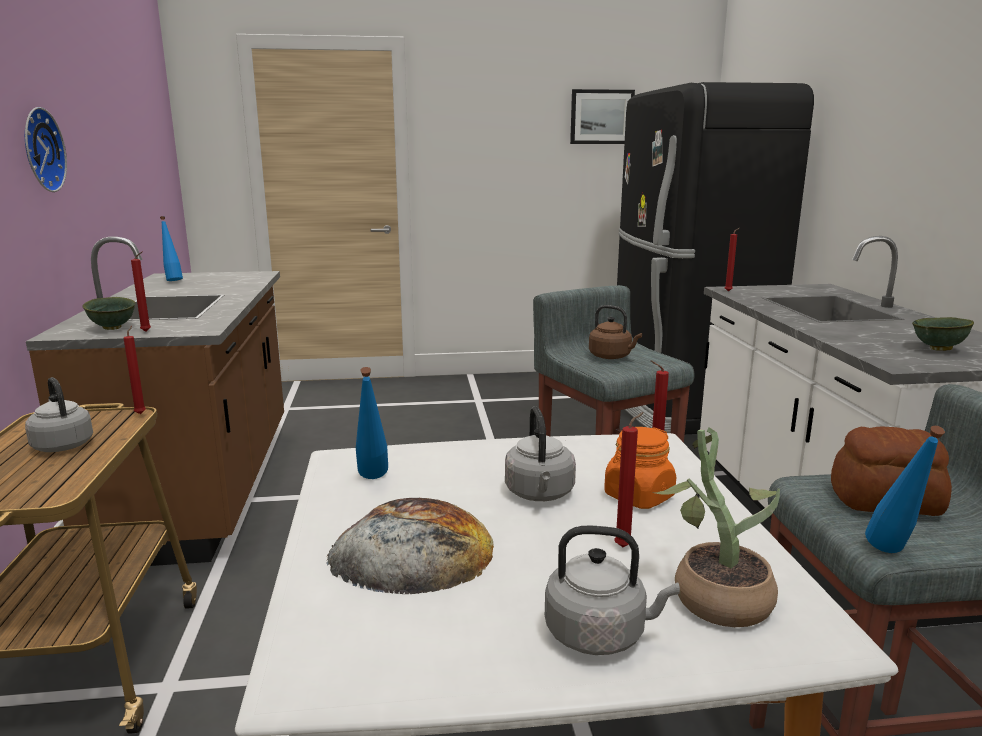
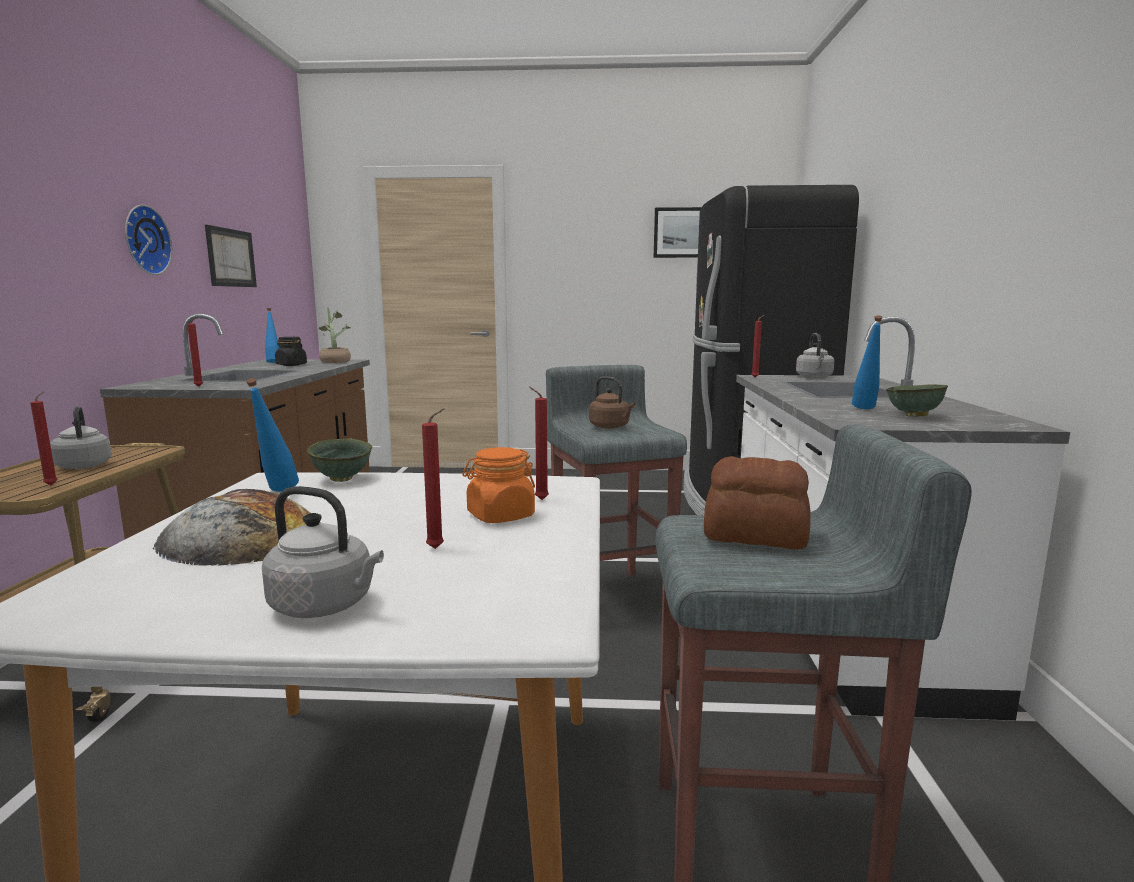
camera: 10 degrees right, 5 degrees down
green bowl [83,297,136,330] -> green bowl moved to [307,439,372,482]
red candle [123,326,146,414] -> red candle moved to [30,391,58,485]
grey kettle [505,406,576,501] -> grey kettle moved to [796,333,834,378]
potted plant [653,428,780,627] -> potted plant moved to [319,308,351,363]
blue bottle [865,426,945,553] -> blue bottle moved to [852,316,883,409]
none -> picture [205,225,257,287]
none -> black jar [275,337,307,366]

